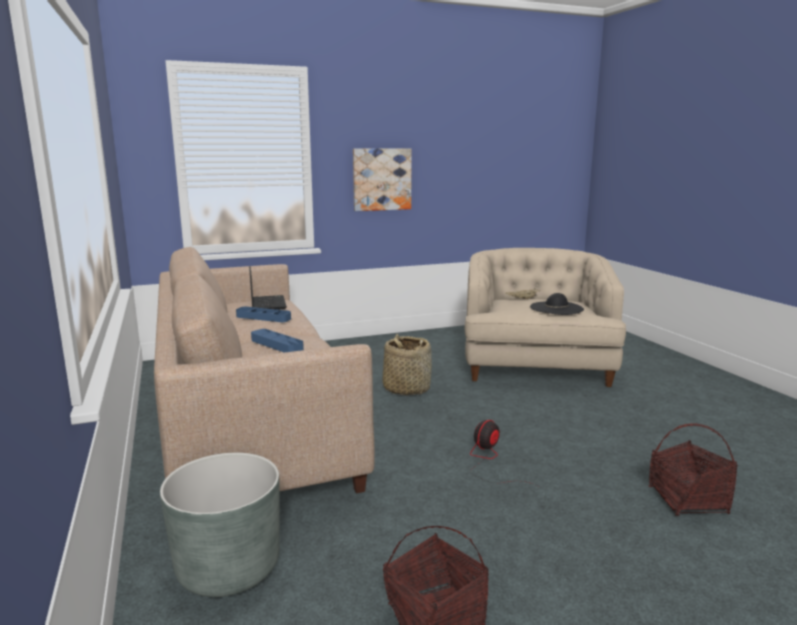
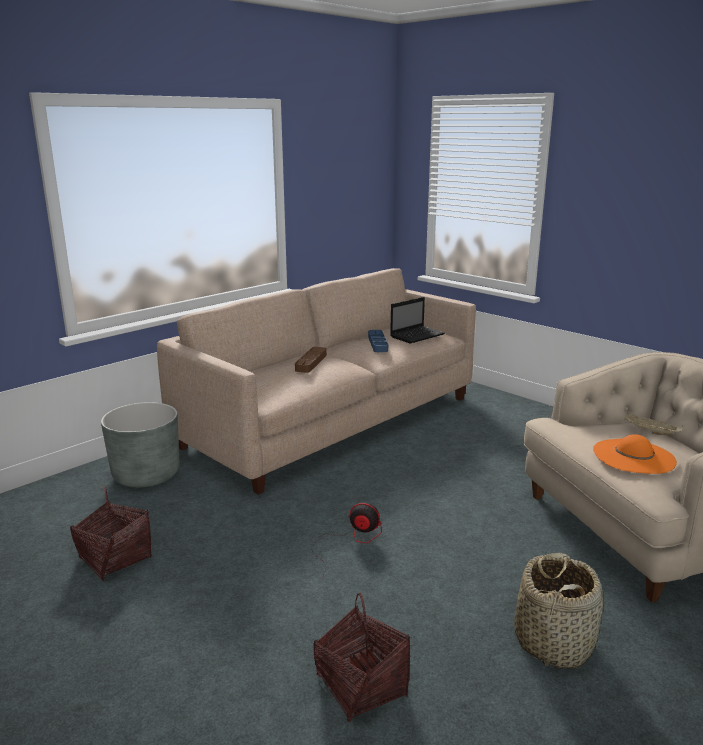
camera: 65 degrees right, 5 degrees up
blue tray [251,329,304,352] -> brown tray [295,347,327,373]
picture [353,149,412,211] -> none
basket [383,334,432,396] -> basket moved to [514,553,603,669]
black hat [530,293,584,315] -> orange hat [593,434,677,474]

